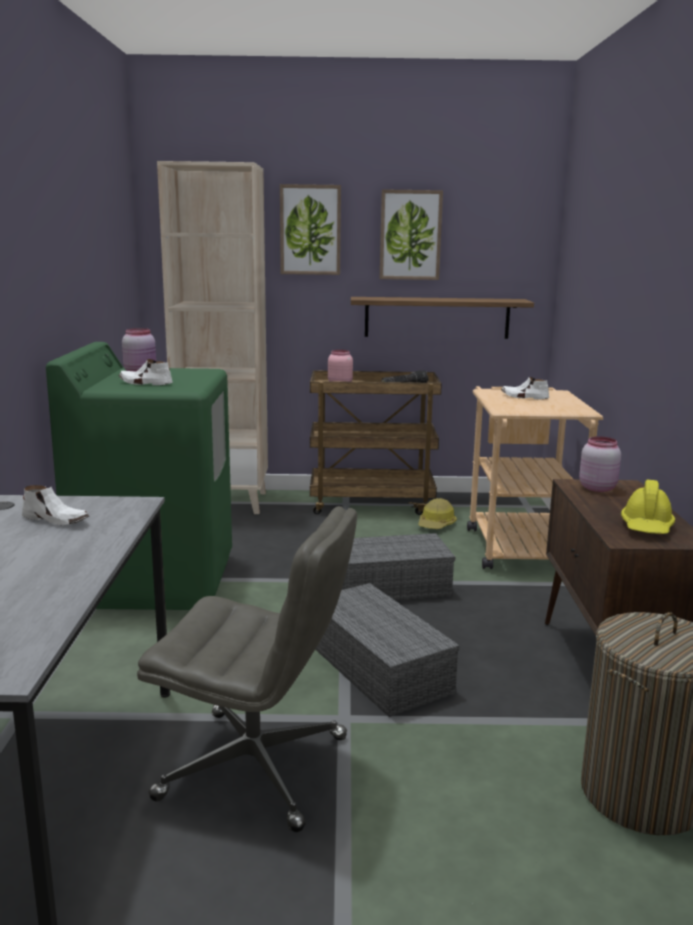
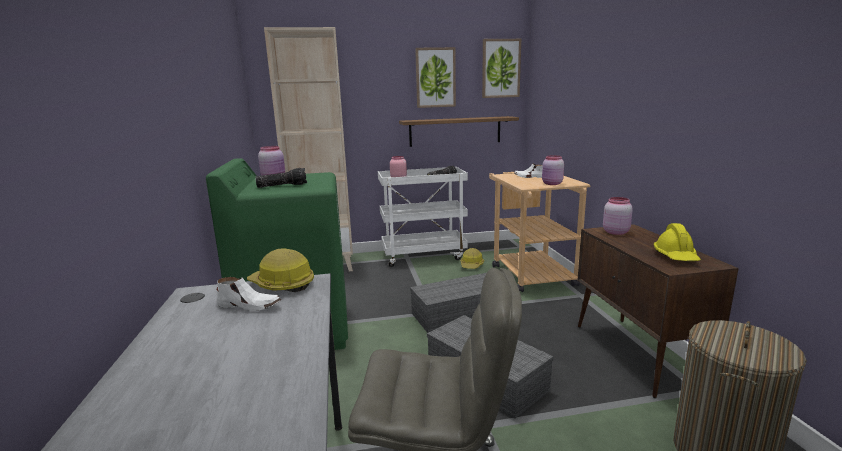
camera: 10 degrees left, 0 degrees up
white shoe [119,359,173,385] -> flashlight [255,168,307,188]
picture [280,184,341,275] -> picture moved to [482,39,521,98]
brown cart [310,370,442,515] -> white cart [378,167,468,267]
none -> hard hat [247,248,314,292]
none -> pink jar [542,155,564,185]

